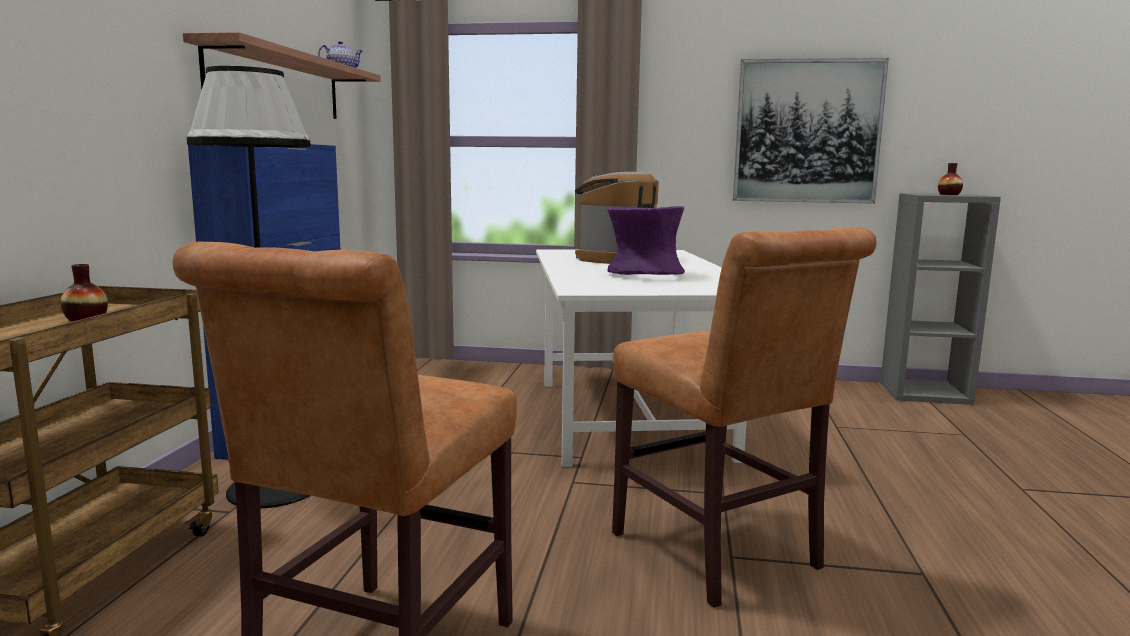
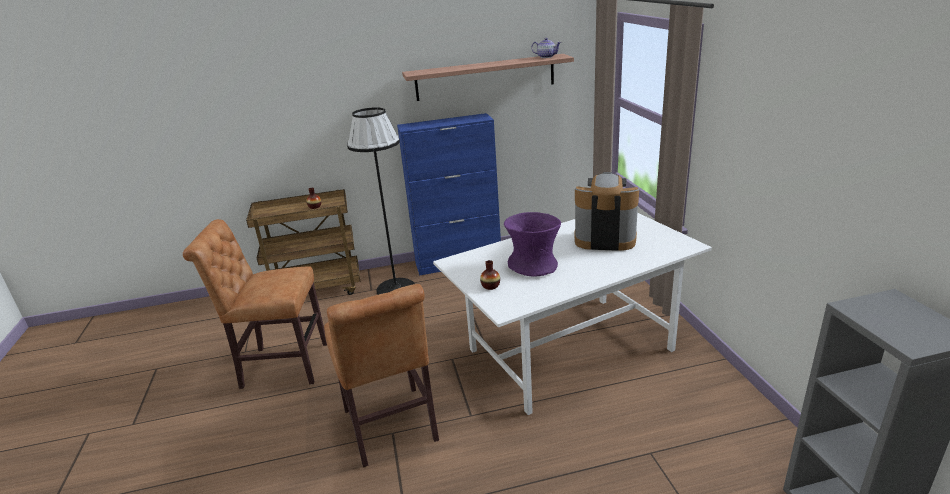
camera: 70 degrees right, 15 degrees up
brown chair [612,227,877,608] -> brown chair turned 60 degrees counterclockwise [324,284,439,467]
picture [733,58,889,204] -> none
vase [938,163,963,195] -> vase moved to [480,260,500,290]

